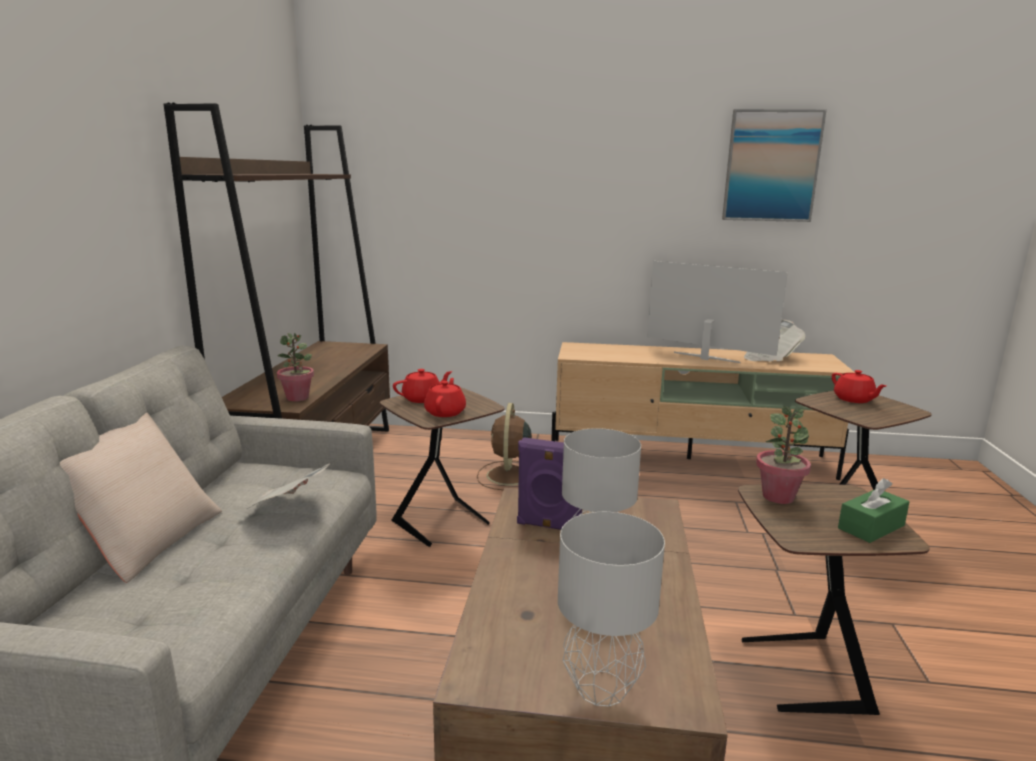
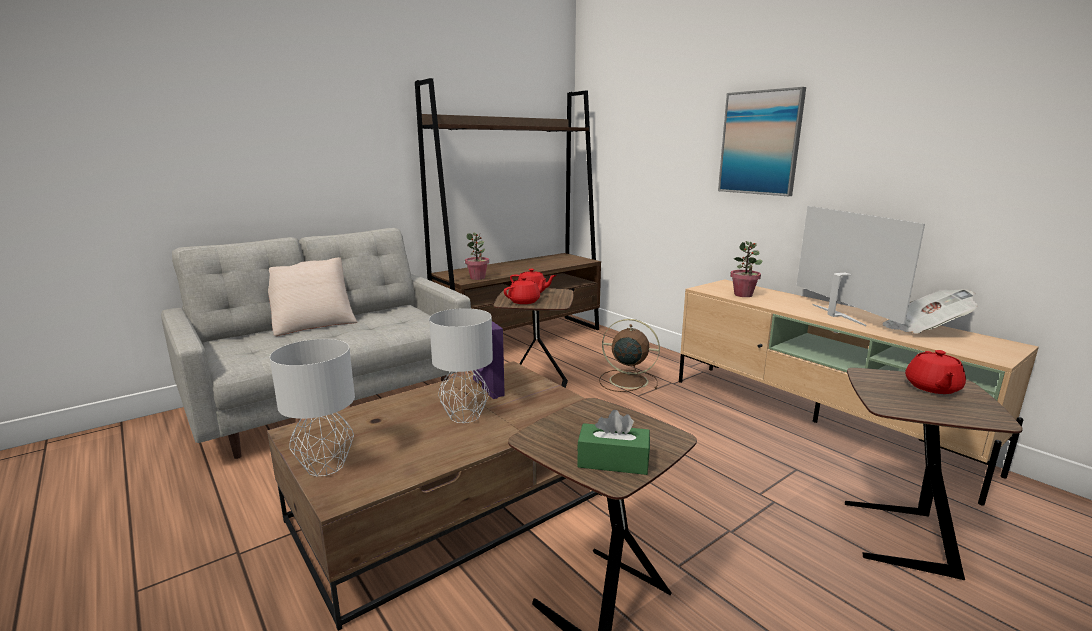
camera: 45 degrees right, 0 degrees up
newspaper [242,461,334,511] -> none
brown fan [477,403,532,490] -> brown fan turned 60 degrees clockwise [599,319,660,392]
picture [722,109,827,222] -> picture moved to [718,87,806,196]
potted plant [756,406,811,504] -> potted plant moved to [730,241,762,297]

